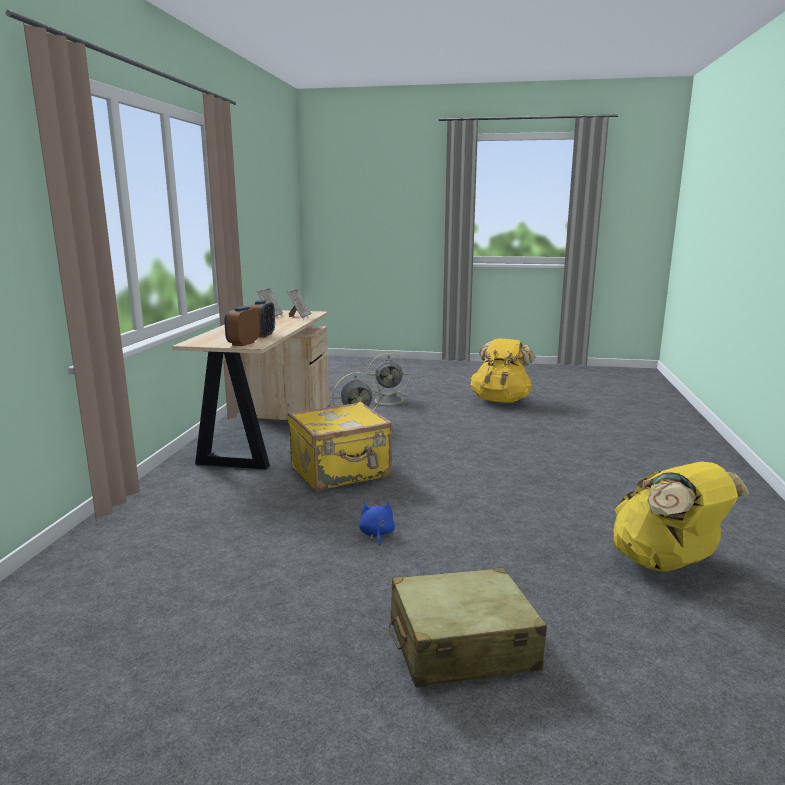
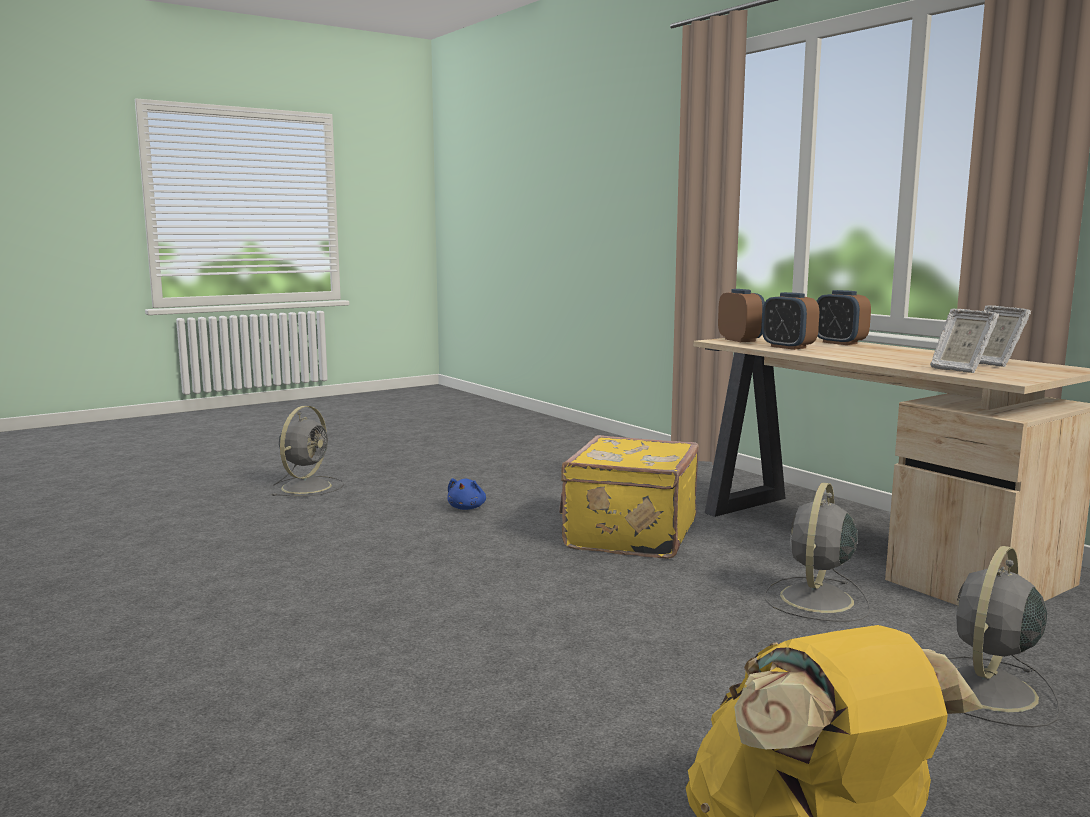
camera: 135 degrees right, 5 degrees down
blue plush toy [359,500,395,546] -> blue plush toy turned 60 degrees clockwise [447,478,486,510]
beige suitcase [388,567,547,688] -> grey fan [271,406,344,496]
yellow backpack [613,461,749,572] -> none
none -> alarm clock [817,290,871,345]

